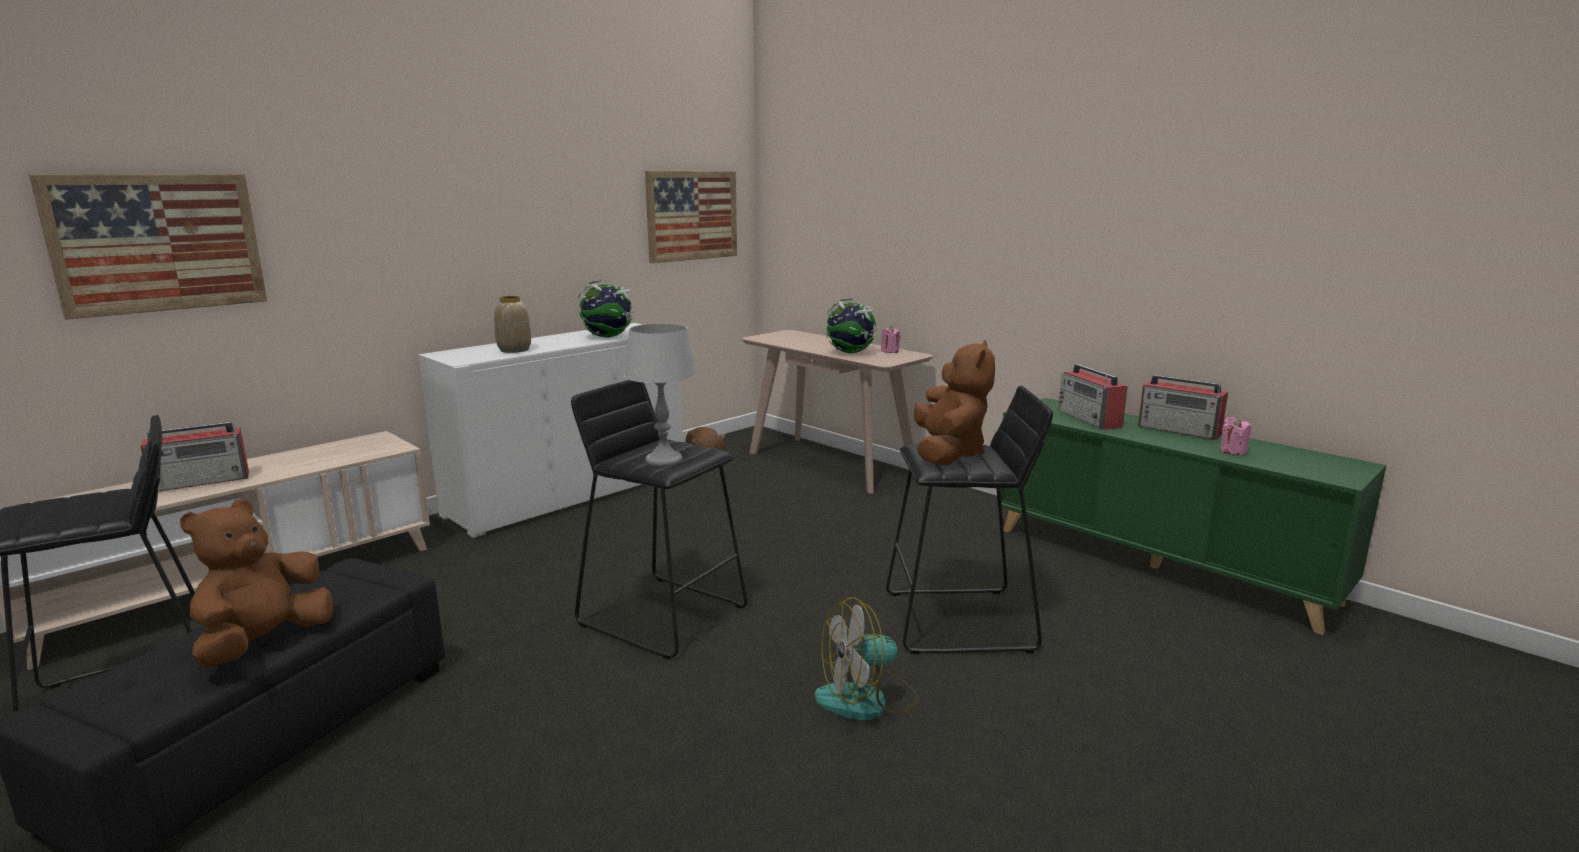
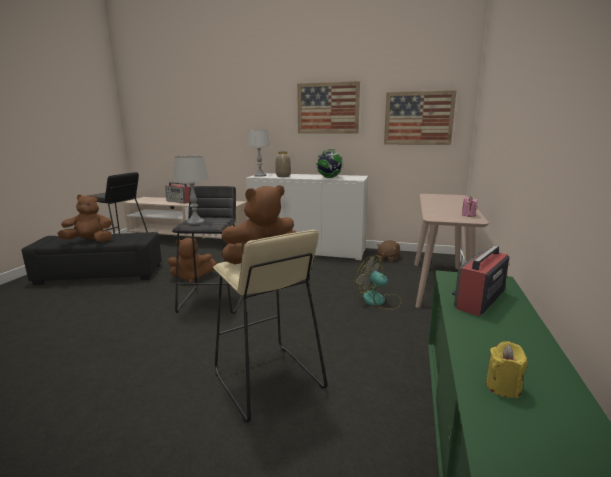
camera: 60 degrees right, 0 degrees up
picture [29,174,267,320] -> picture moved to [297,81,360,134]
fan [815,597,919,720] -> fan moved to [355,255,402,310]
globe [826,298,877,353] -> none
black stool [886,386,1053,654] -> beige stool [213,230,327,423]
radio [1138,375,1228,440] -> none
pink candle [1220,417,1251,455] -> yellow candle [486,341,528,398]
none -> brown plush toy [168,238,217,283]
none -> grey table lamp [248,130,270,177]

